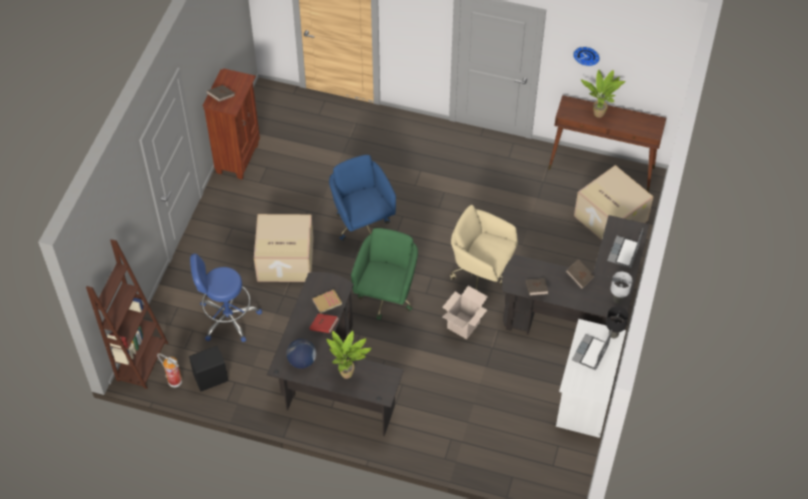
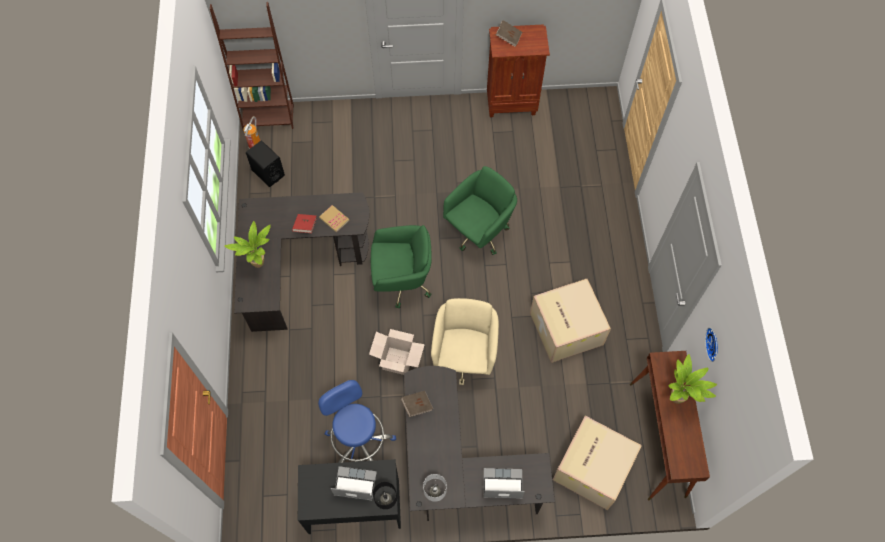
camera: 70 degrees right, 10 degrees up
blue stool [190,254,262,342] -> blue stool moved to [318,380,396,463]
cardboard box [254,214,314,282] -> cardboard box moved to [530,279,611,363]
globe [286,339,316,369] -> none
blue office chair [329,155,396,241] -> green office chair [443,166,517,255]
white desk [556,319,626,438] -> black desk [298,459,401,534]
brown book [566,259,595,289] -> none

